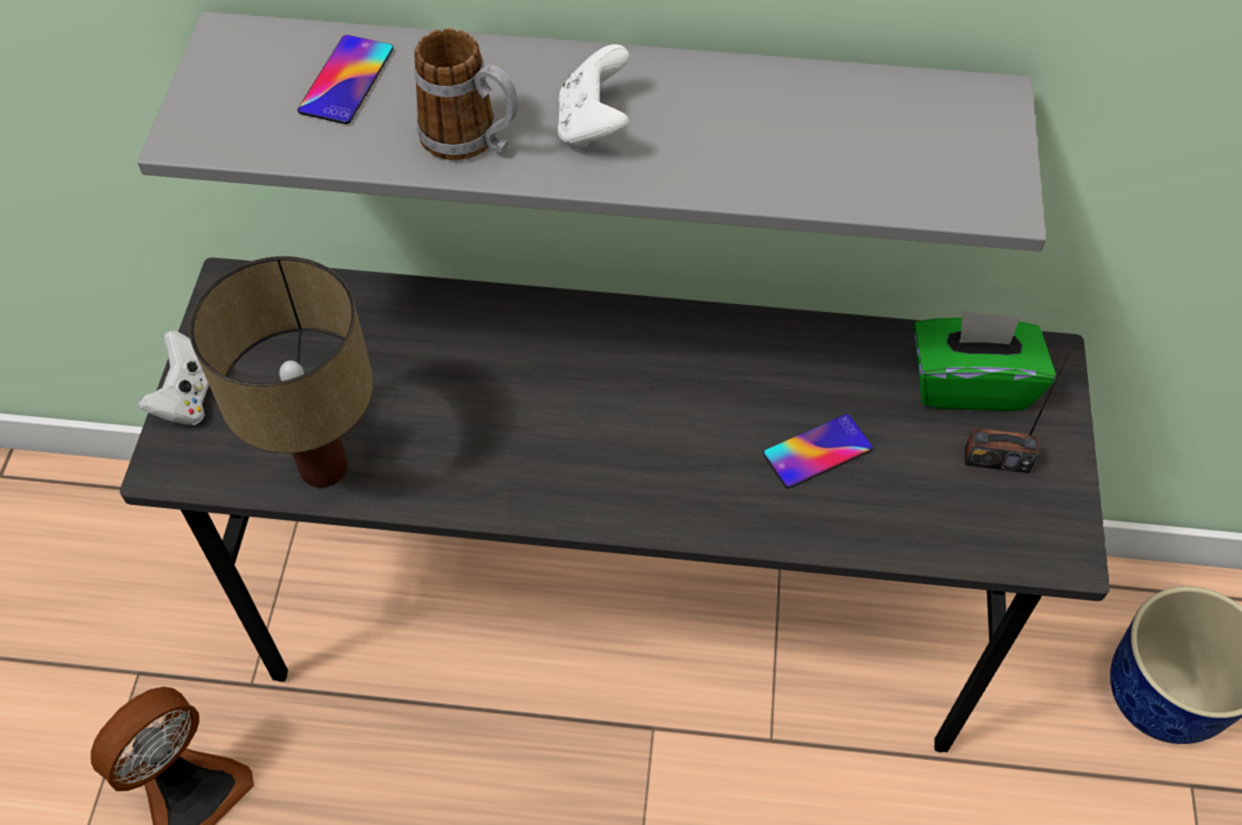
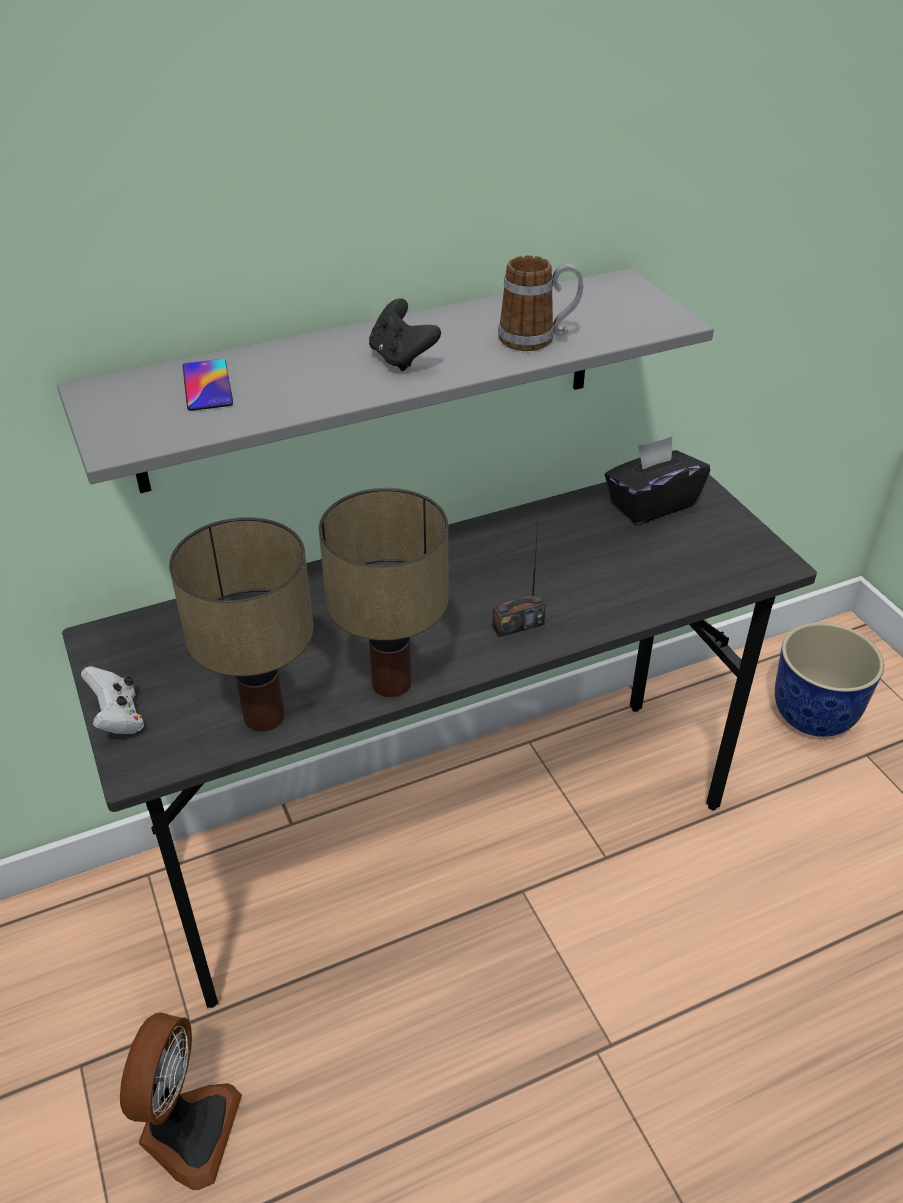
camera: 30 degrees left, 15 degrees down
mug [414,28,518,160] -> mug moved to [498,255,583,351]
white game controller [557,44,629,150] -> black game controller [369,299,441,371]
phone [763,414,873,488] -> none
green tissue box [913,310,1056,411] -> black tissue box [605,436,710,524]
radio [965,354,1069,473] -> radio moved to [492,509,546,637]
none -> table lamp [318,488,449,697]

